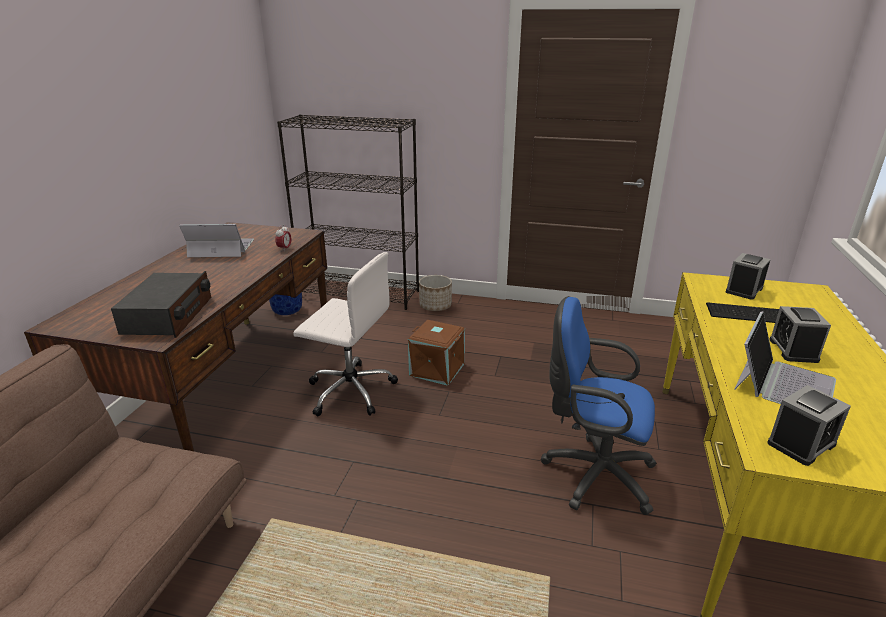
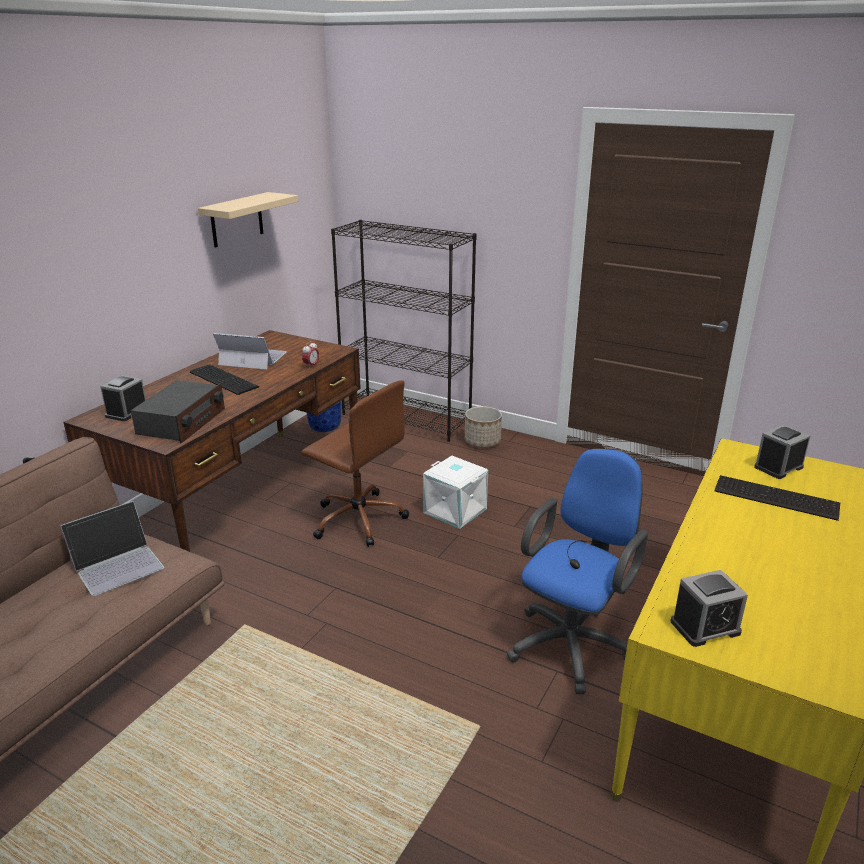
camera: 15 degrees right, 0 degrees up
white office chair [294,252,398,416] -> brown office chair [301,381,409,547]
brown storage box [408,320,465,386] -> white storage box [423,456,488,529]
blue office chair [541,296,657,515] -> blue office chair turned 90 degrees clockwise [507,449,648,694]
laptop [734,311,836,404] -> laptop moved to [60,501,165,596]
alarm clock [769,306,831,363] -> alarm clock moved to [100,375,146,421]
none -> keyboard [190,364,259,395]
none -> beige shelf [198,192,298,248]

